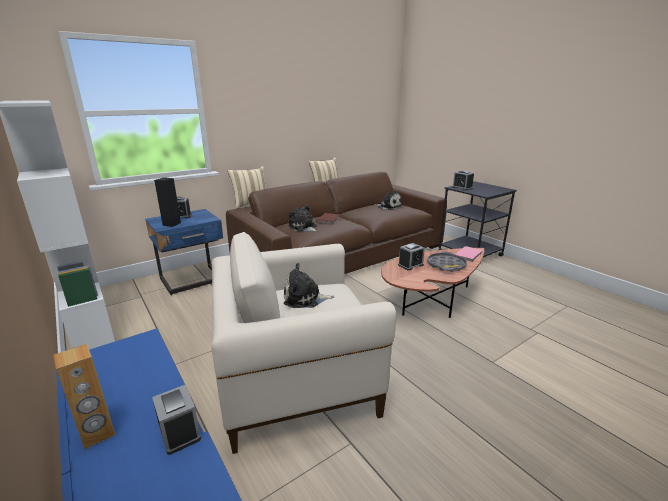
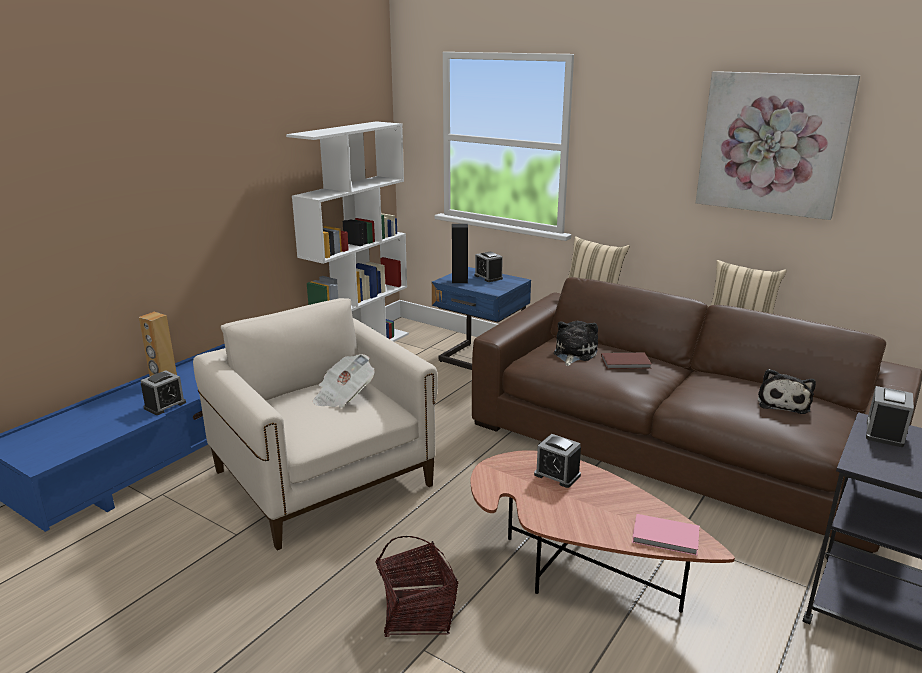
camera: 70 degrees right, 0 degrees up
plush toy [284,263,334,308] -> newspaper [312,354,375,408]
grey tray [427,252,467,272] -> none
none -> basket [376,536,458,637]
none -> picture [696,71,860,220]

